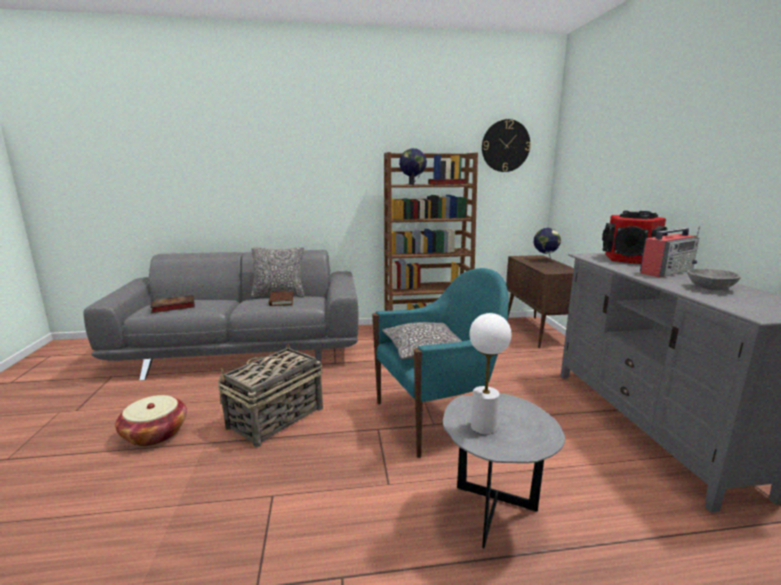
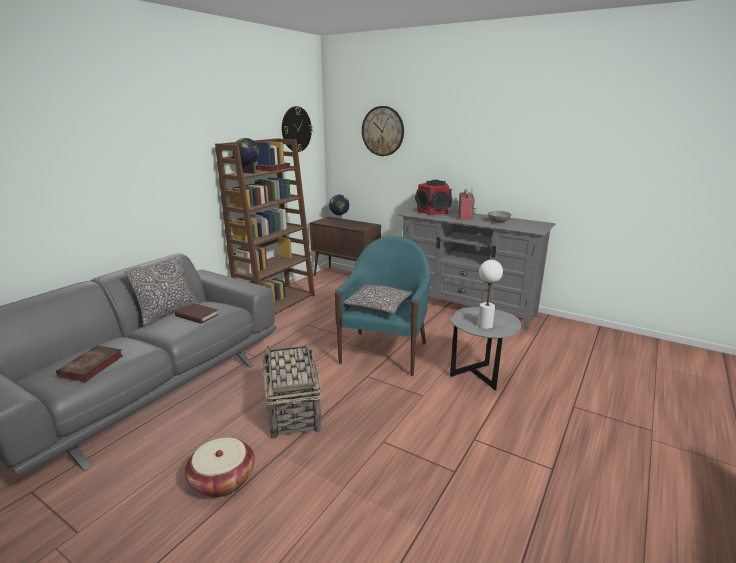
camera: 50 degrees left, 5 degrees up
none -> wall clock [362,106,404,156]

